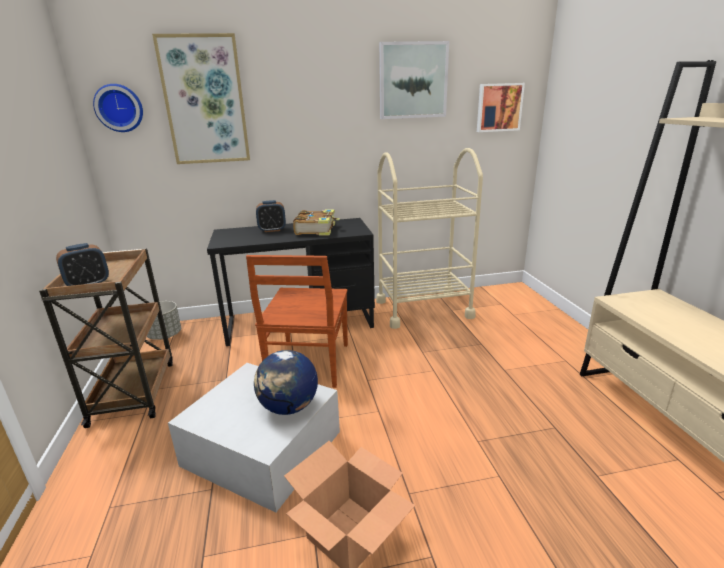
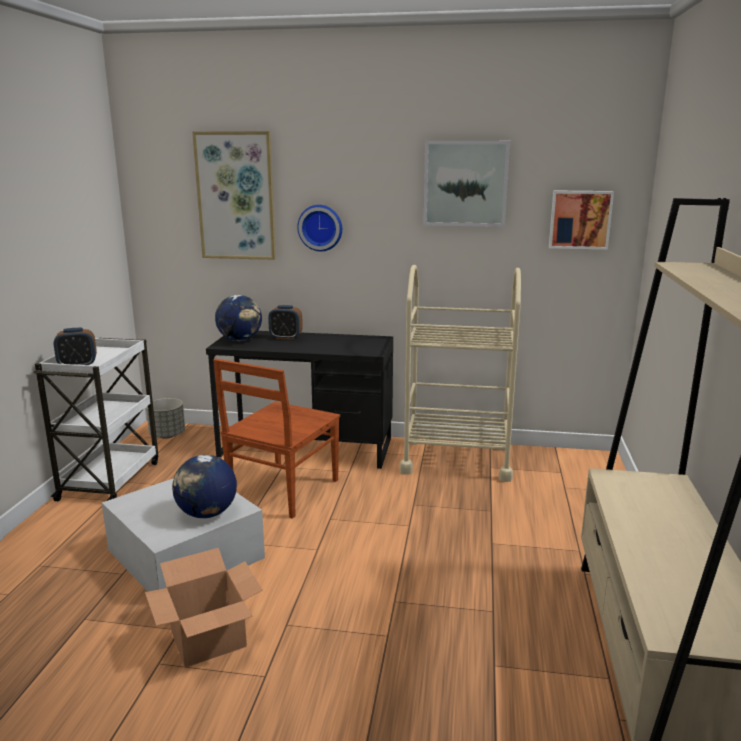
camera: 20 degrees right, 5 degrees down
brown cart [39,248,173,428] -> white cart [33,338,158,501]
wall clock [93,84,143,132] -> wall clock moved to [297,205,342,251]
book [293,209,340,236] -> none
none -> globe [215,295,262,341]

